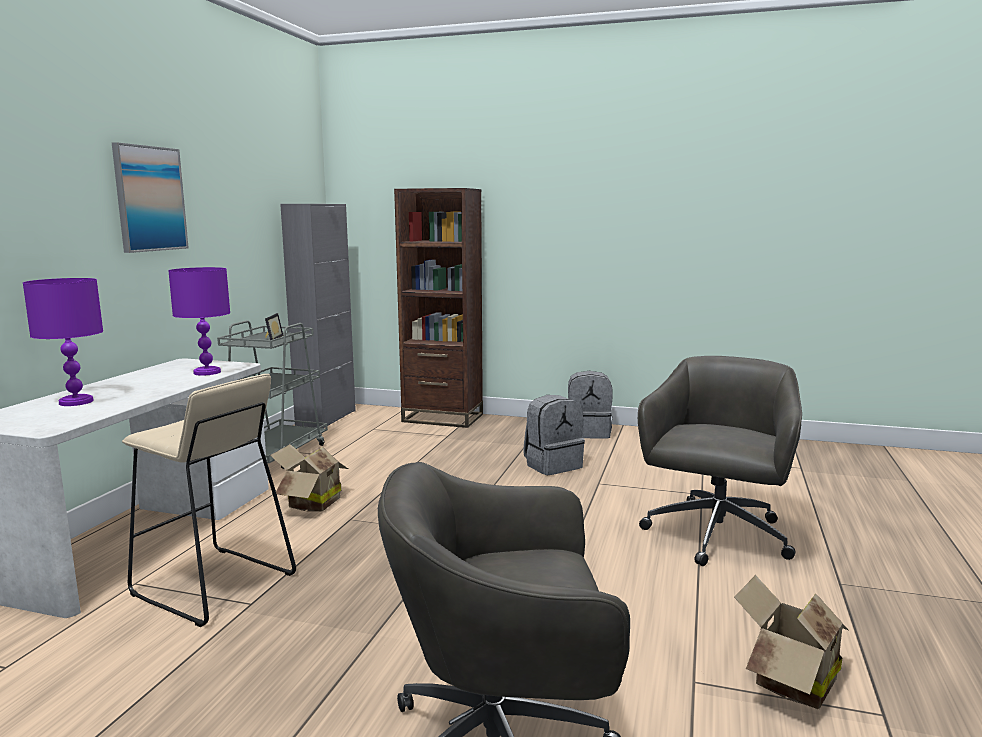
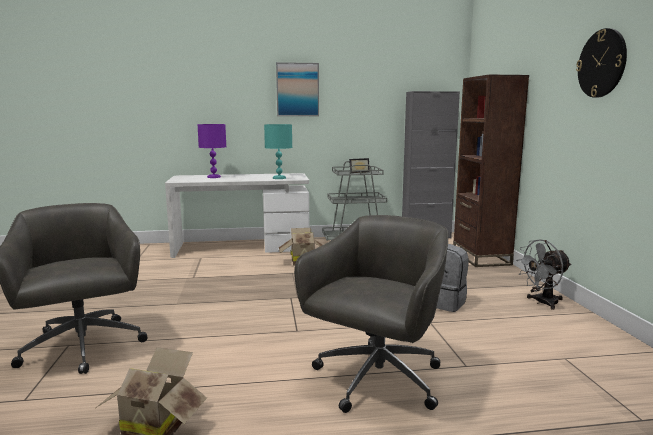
camera: 65 degrees right, 0 degrees up
beige stool [122,374,296,627] -> none
purple table lamp [168,267,230,376] -> turquoise table lamp [264,124,292,179]
grey backpack [568,371,613,439] -> grey fan [516,239,572,310]
grey office chair [638,356,802,566] -> grey office chair turned 60 degrees counterclockwise [294,215,448,413]
none -> wall clock [576,28,627,98]

